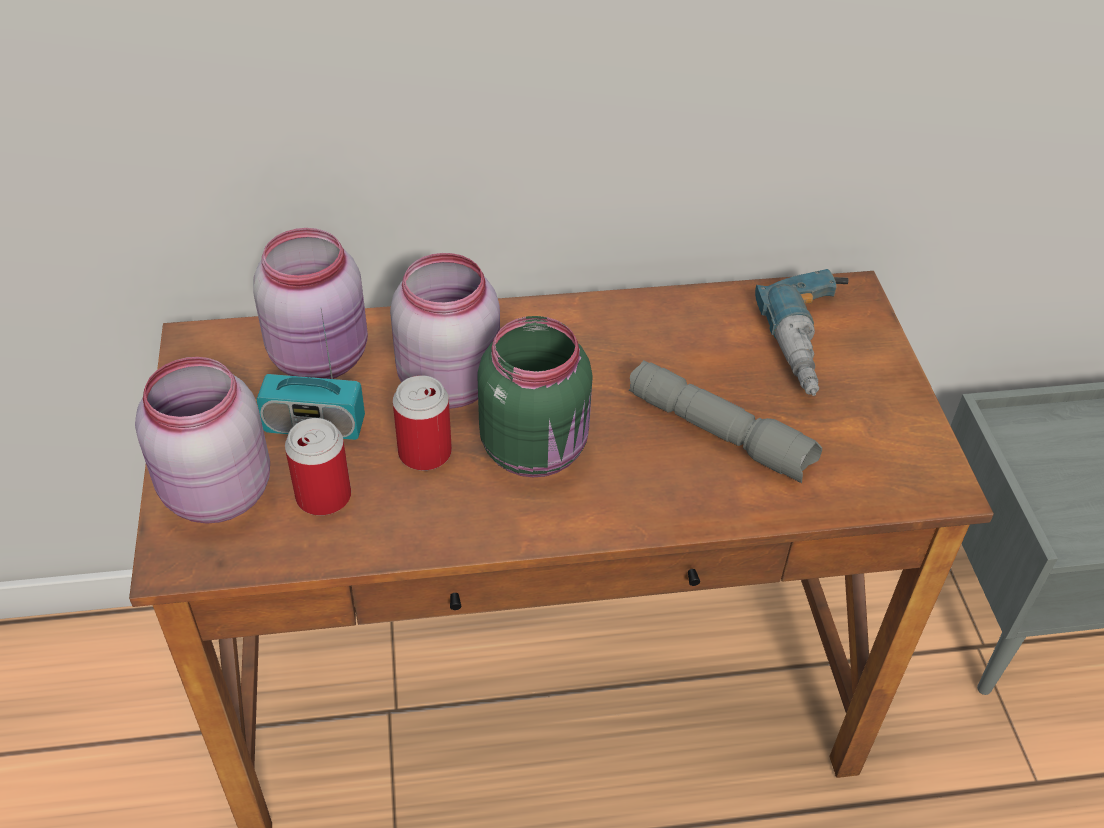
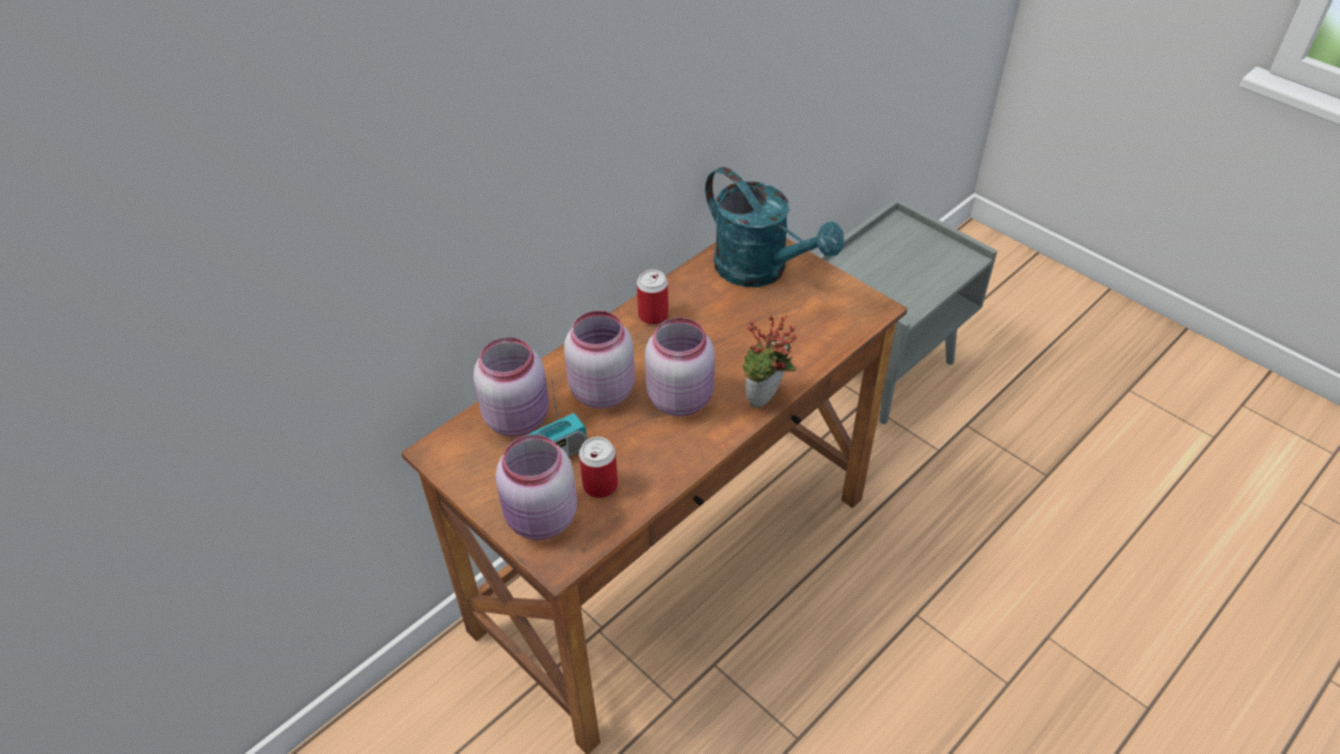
camera: 35 degrees left, 0 degrees up
can [393,375,452,471] -> can moved to [637,269,669,325]
green jar [477,316,593,477] -> pink jar [645,318,715,416]
grey flashlight [628,360,822,483] -> none
power drill [755,269,848,396] -> turquoise watering can [705,167,844,287]
none -> potted plant [742,316,797,408]

